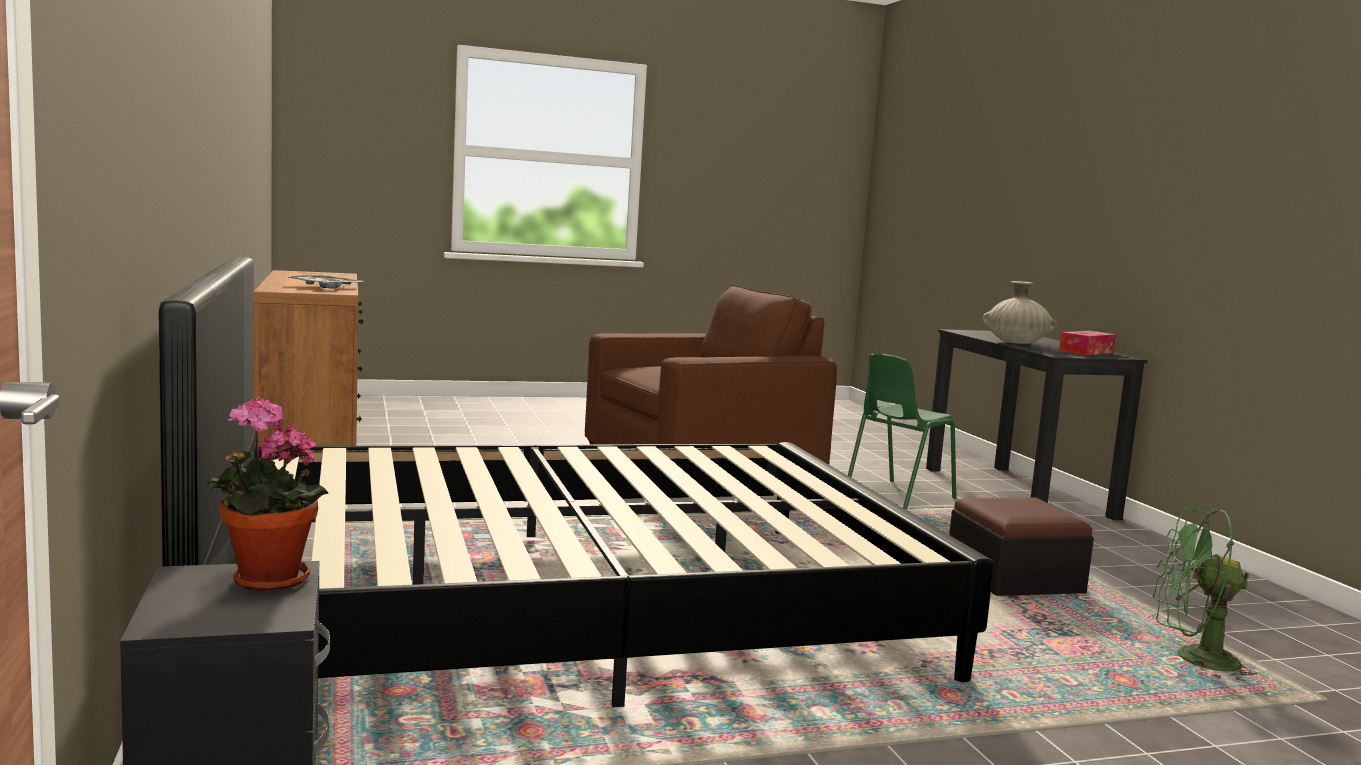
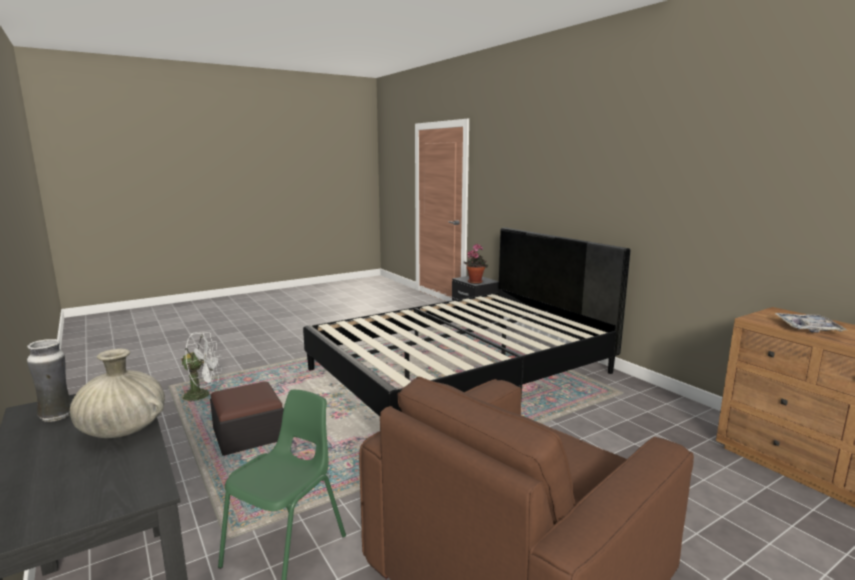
camera: 165 degrees right, 5 degrees up
tissue box [1059,331,1116,355] -> vase [27,339,71,422]
green fan [1153,506,1257,680] -> white fan [181,332,222,402]

